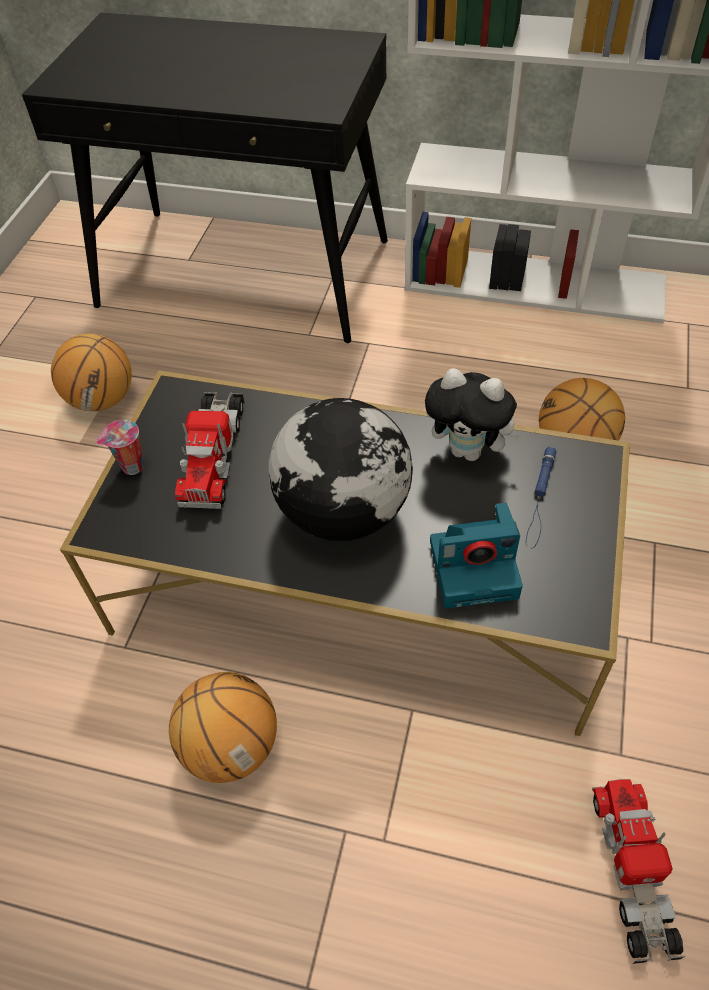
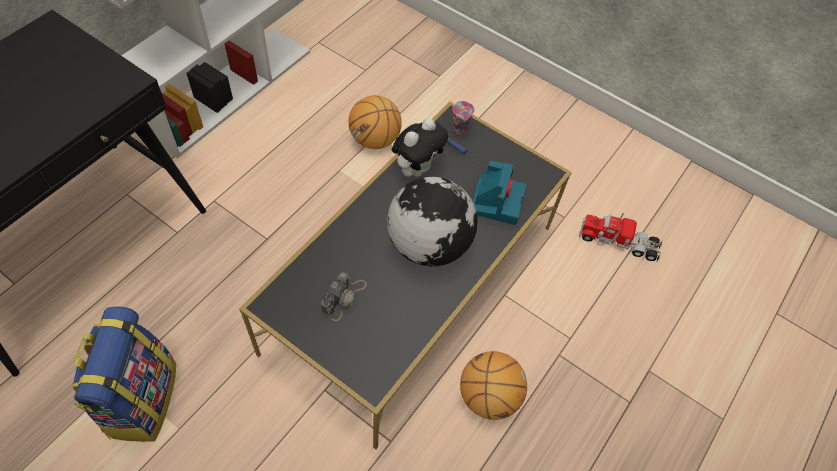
camera: 75 degrees left, 5 degrees up
basketball [51,333,132,411] -> backpack [73,307,176,442]
cup [96,420,144,475] -> cup moved to [453,101,475,135]
toy truck [175,392,244,509] -> camera [321,272,367,321]

